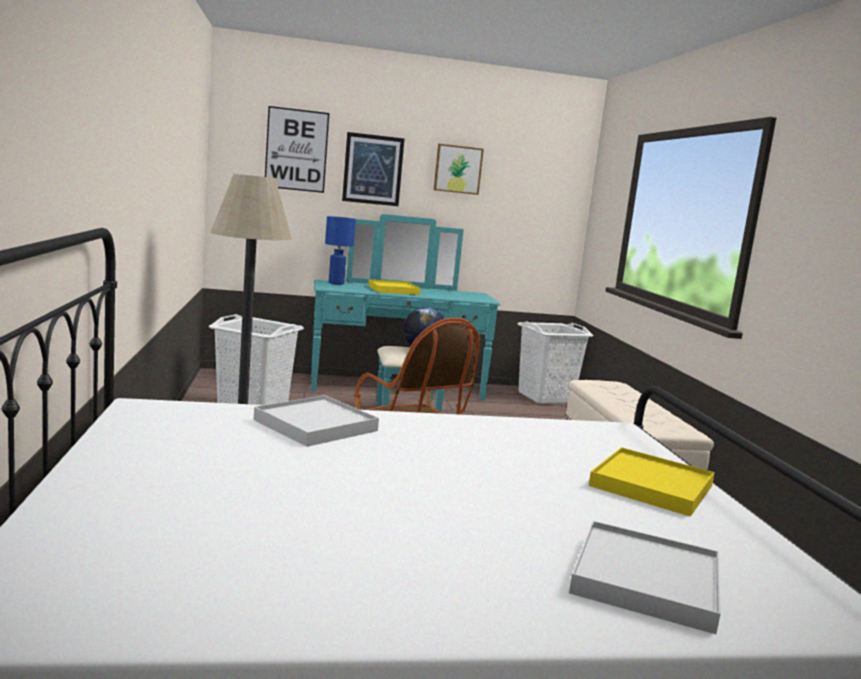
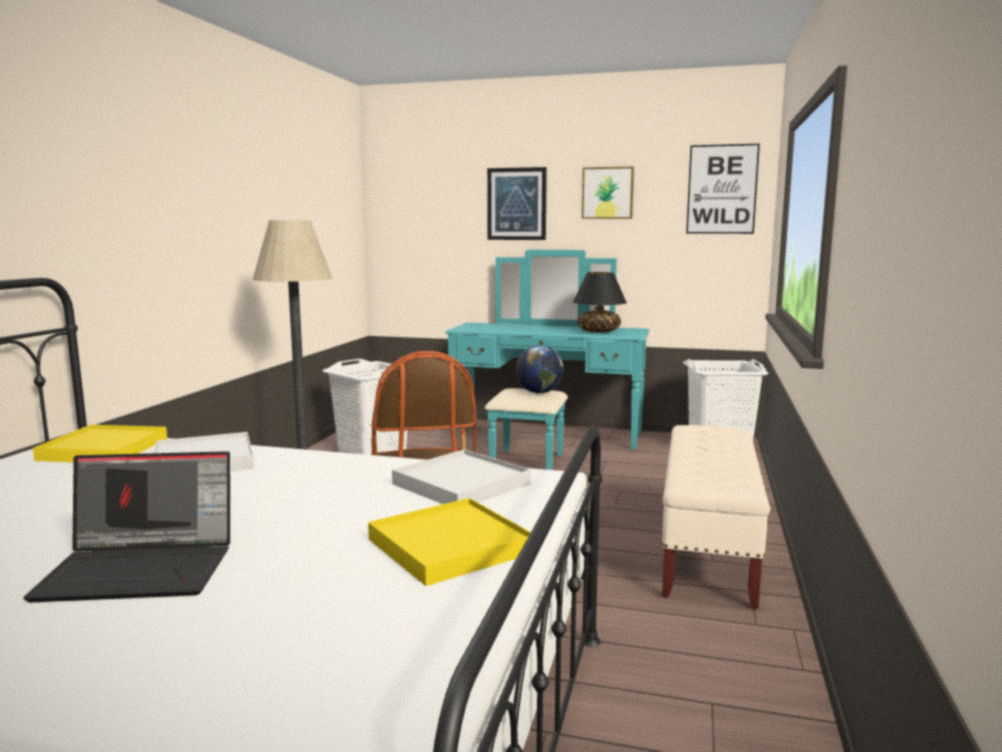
camera: 25 degrees right, 0 degrees up
picture [265,106,329,193] -> picture moved to [686,144,760,234]
blue table lamp [325,216,356,285] -> none
yellow tray [368,280,421,295] -> yellow tray moved to [33,425,167,462]
white tray [569,521,721,634] -> white tray moved to [392,449,531,504]
none -> laptop [23,451,230,602]
none -> black table lamp [573,272,627,332]

